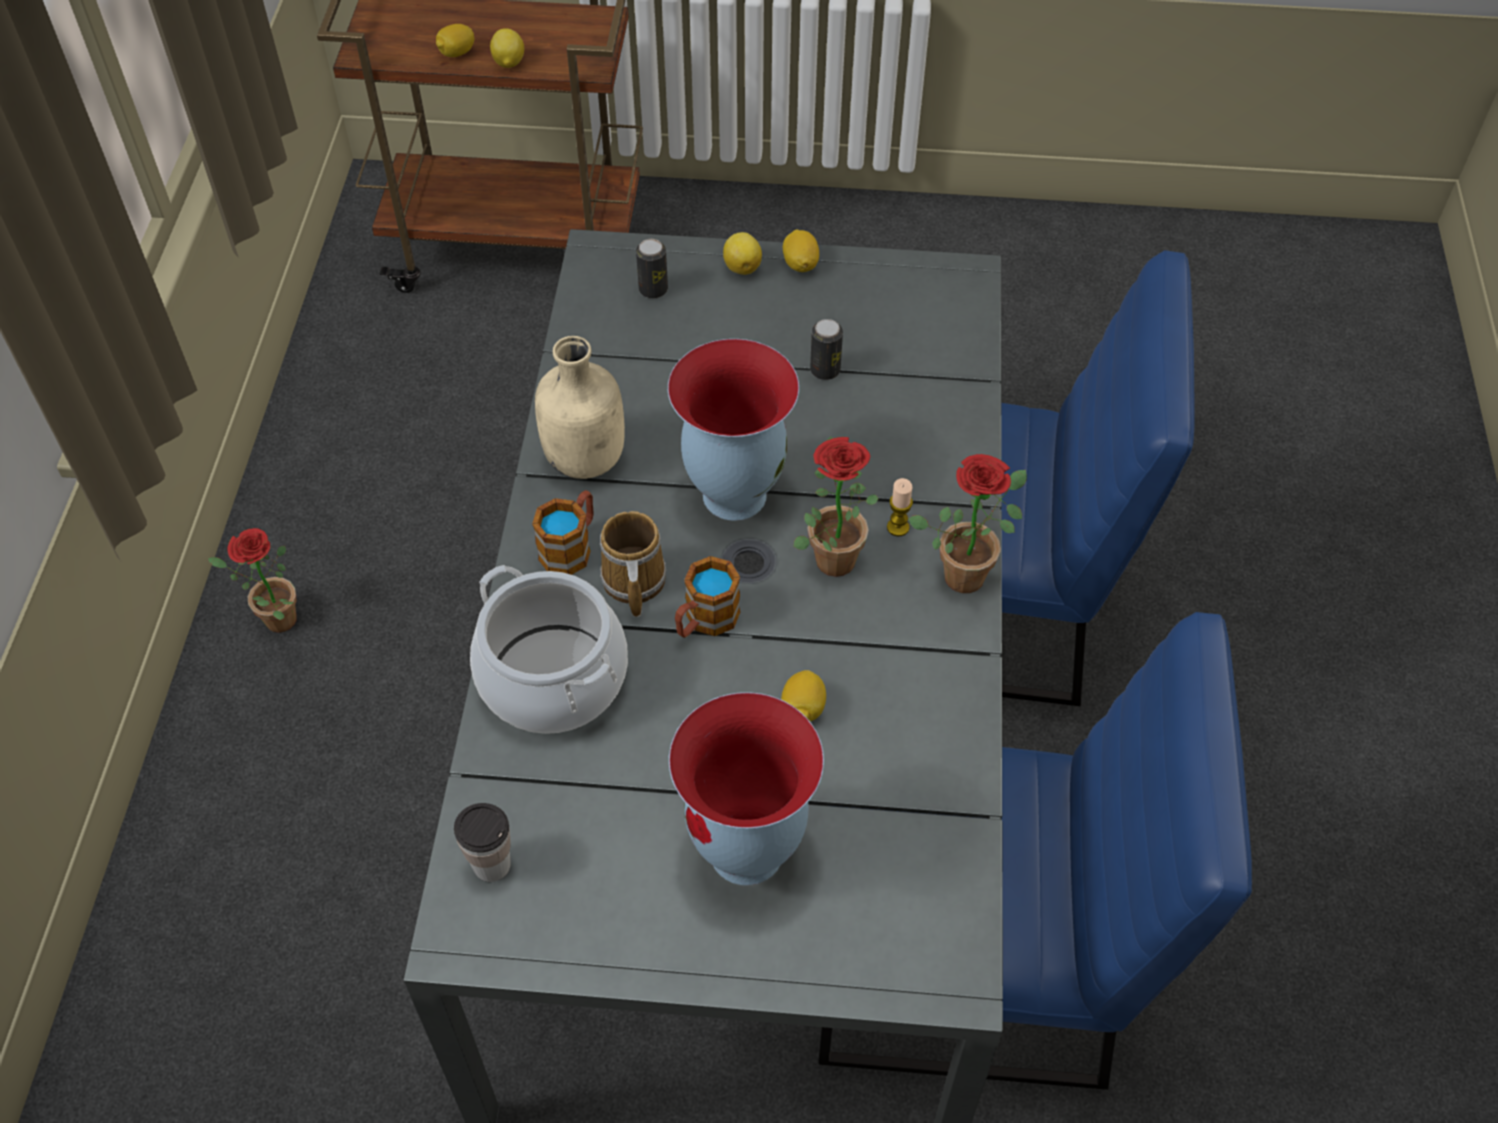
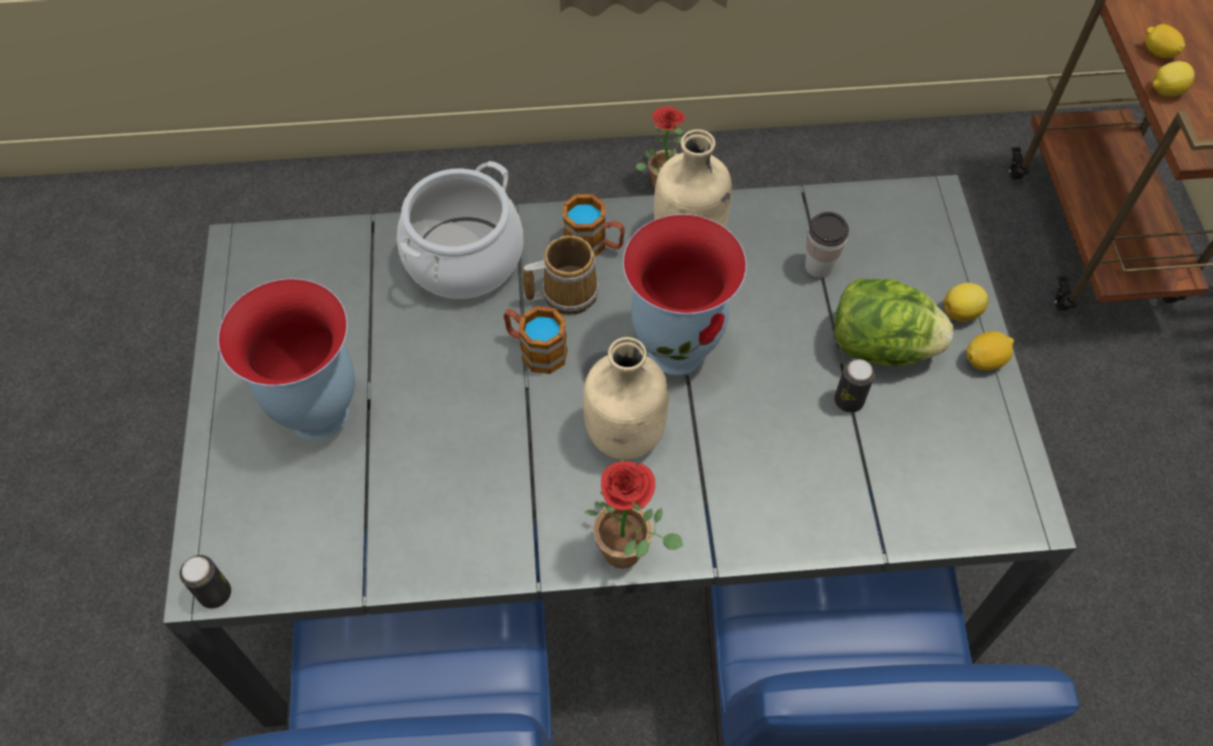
camera: 80 degrees right, 5 degrees up
cup [454,803,511,882] -> cup moved to [805,212,849,278]
can [636,239,668,299] -> can moved to [180,555,231,609]
lemon [781,670,826,722] -> none
potted plant [793,436,879,577] -> beige bottle [583,337,669,460]
candle [887,478,913,536] -> none
none -> lettuce [834,278,954,366]

